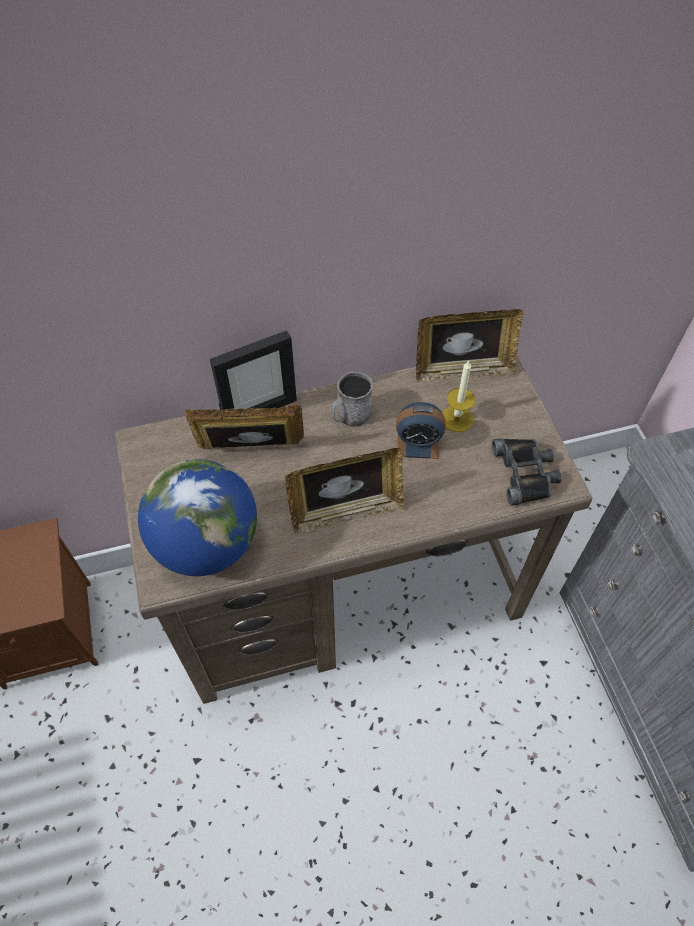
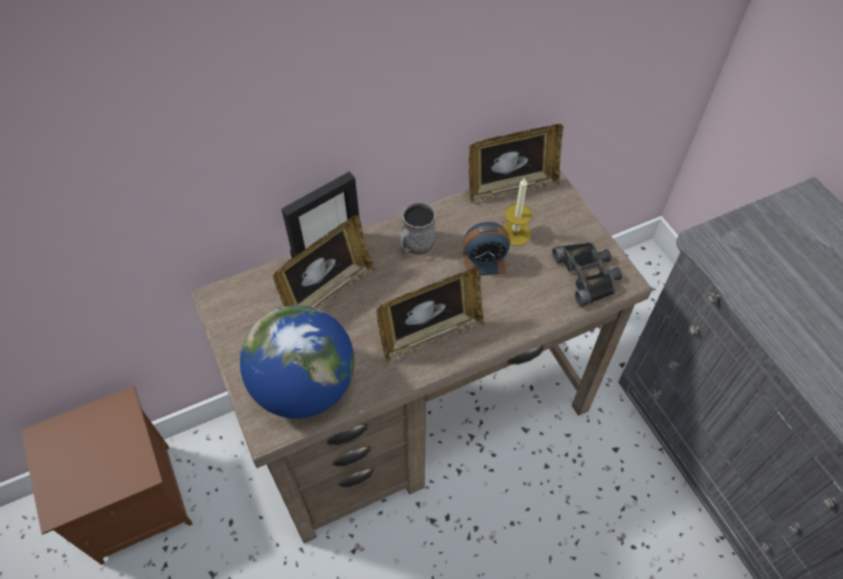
camera: 10 degrees left, 0 degrees up
picture frame [185,404,304,449] -> picture frame turned 150 degrees clockwise [272,215,375,309]

